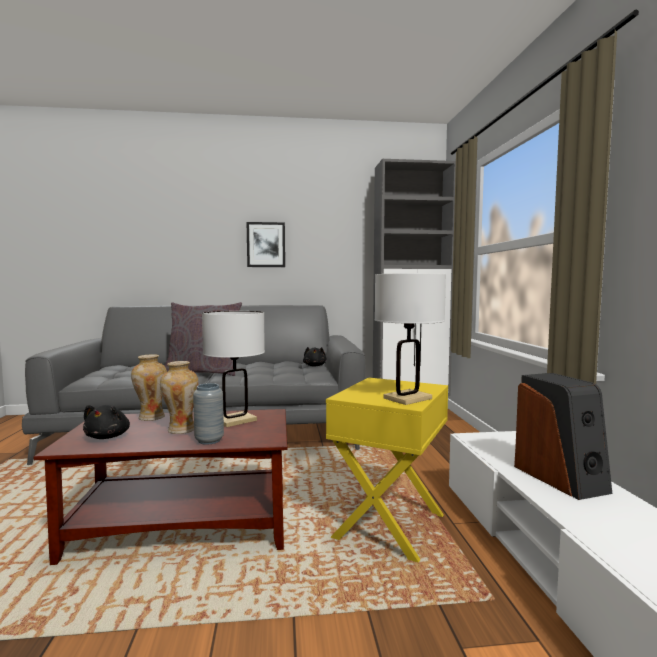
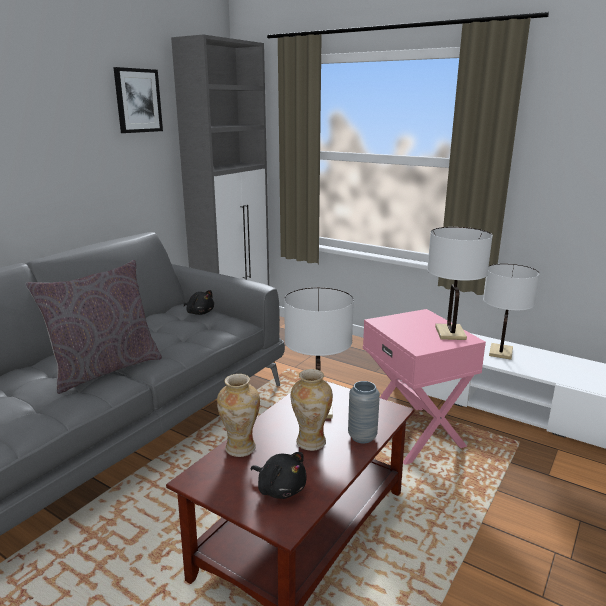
camera: 50 degrees left, 15 degrees up
picture [247,222,285,267] -> picture moved to [113,67,163,133]
yellow side table [326,377,448,563] -> pink side table [363,309,486,465]
speaker [514,373,613,500] -> white table lamp [483,264,540,360]

